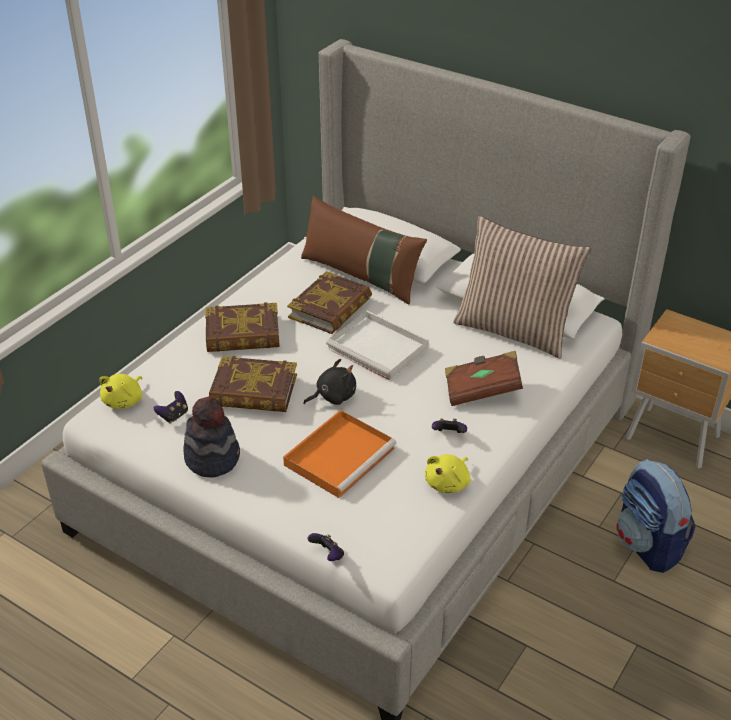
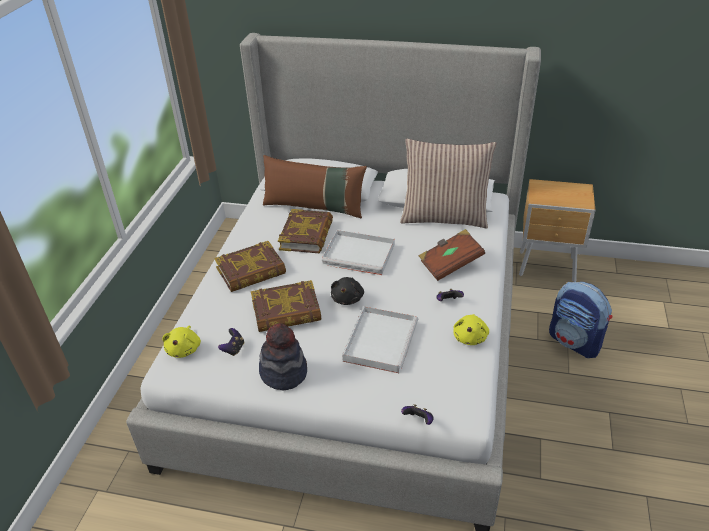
camera: 20 degrees left, 0 degrees up
orange tray [283,410,396,498] -> white tray [342,306,418,374]
black plush toy [303,359,356,405] -> black plush toy turned 150 degrees clockwise [331,277,364,305]

